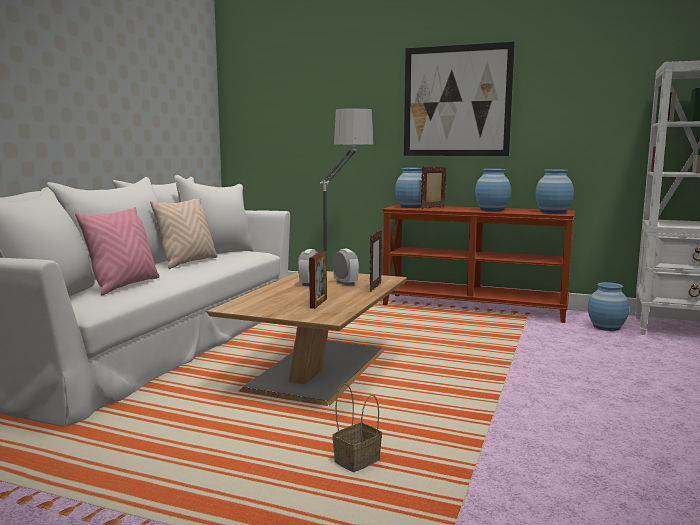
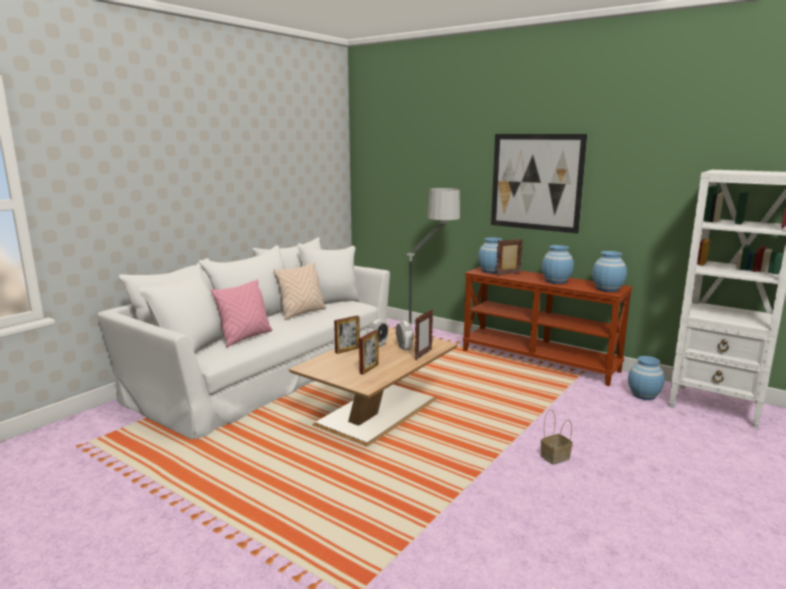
camera: 15 degrees right, 5 degrees up
basket [332,383,382,472] -> basket moved to [541,409,573,465]
none -> picture frame [334,315,360,354]

